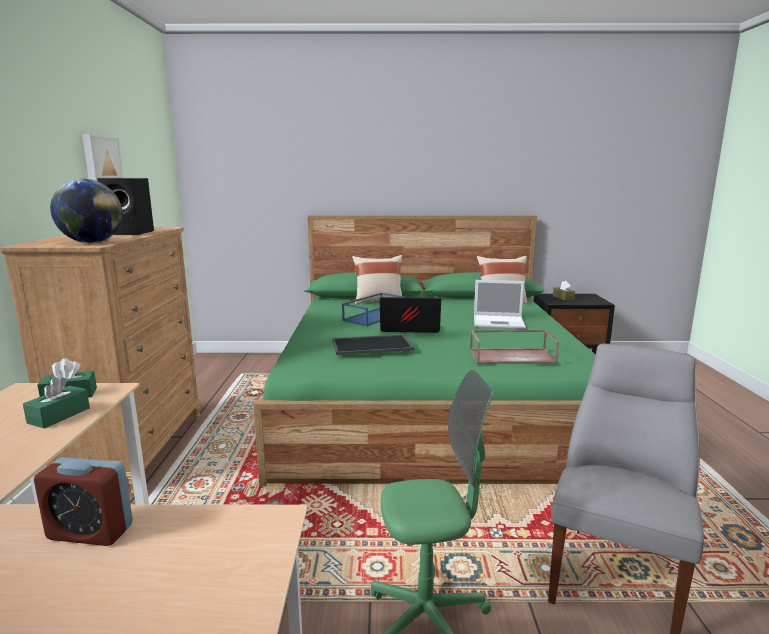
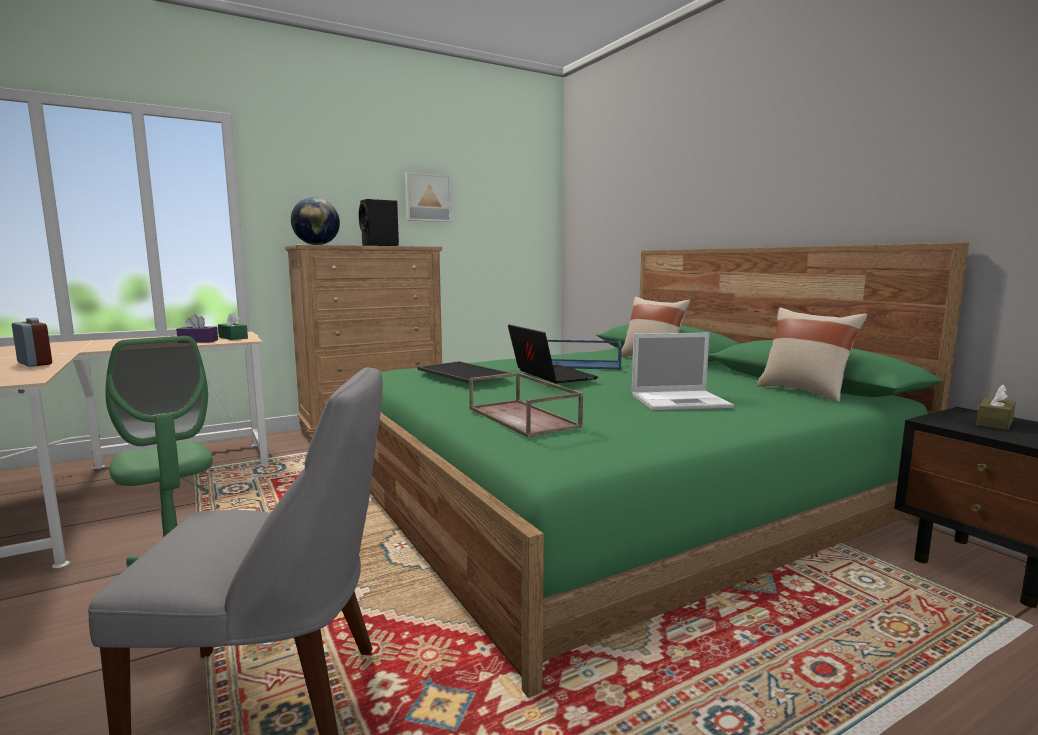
camera: 60 degrees right, 5 degrees down
green tissue box [23,377,90,429] -> purple tissue box [176,314,218,343]
alarm clock [34,457,133,546] -> alarm clock turned 150 degrees clockwise [12,318,52,367]
laptop [474,280,526,329] -> laptop turned 75 degrees counterclockwise [632,333,734,410]

